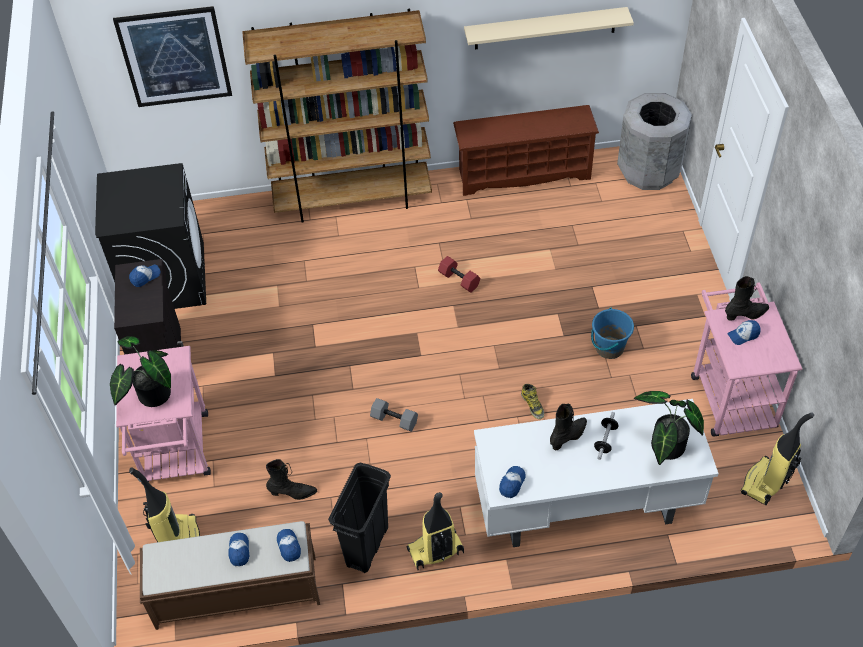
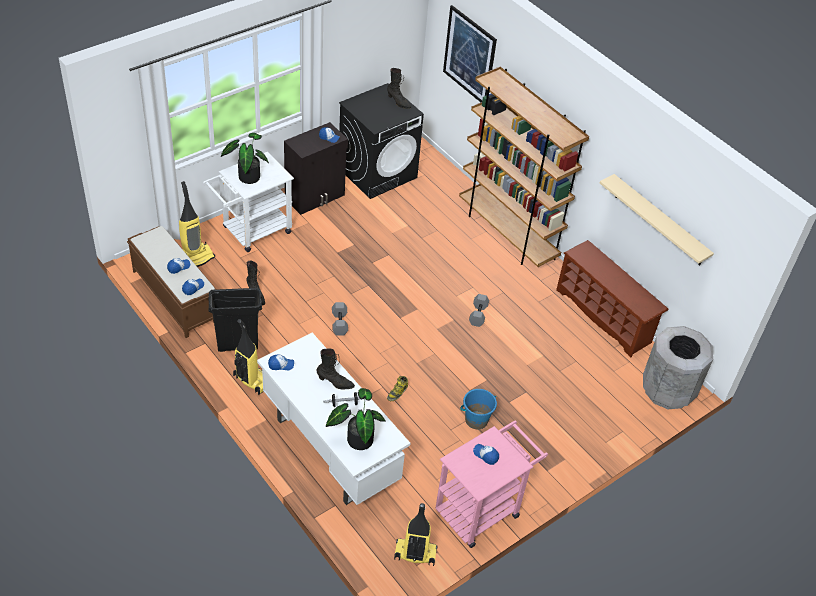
camera: 55 degrees right, 5 degrees down
pink cart [116,346,211,484] -> white cart [203,152,294,252]
red dumbbell [438,256,480,293] -> grey dumbbell [469,294,489,327]
black boot [725,276,769,321] -> black boot moved to [387,68,411,109]

